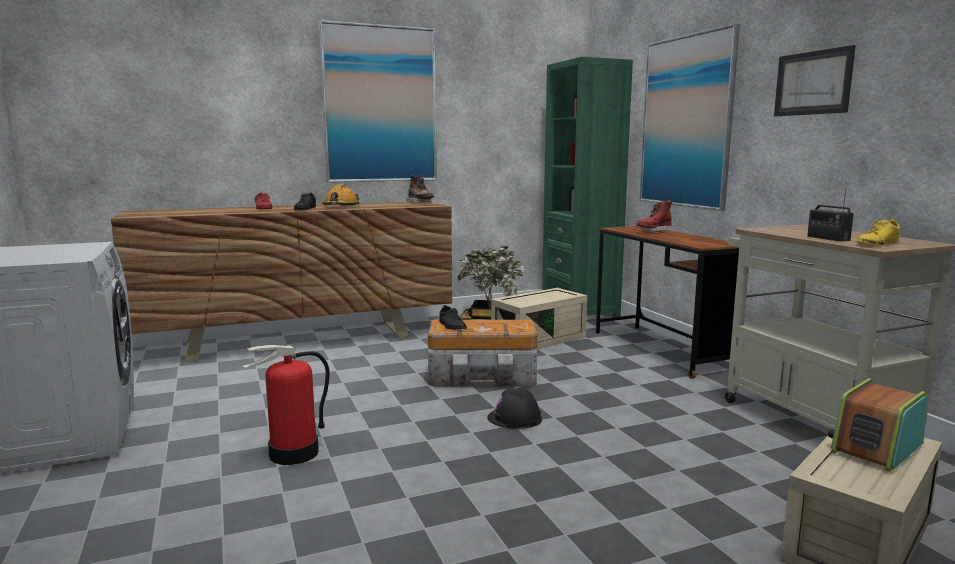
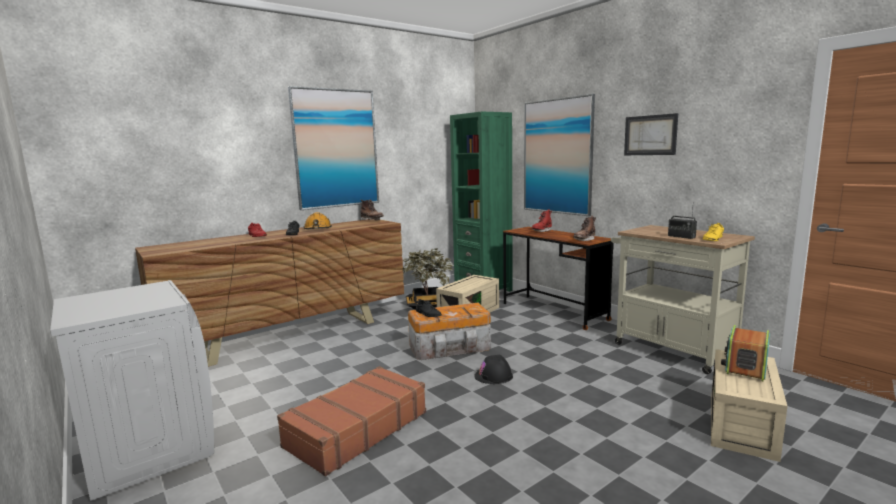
camera: 15 degrees left, 0 degrees up
fire extinguisher [243,345,330,465] -> brown suitcase [277,366,426,476]
none -> brown boot [574,216,596,241]

